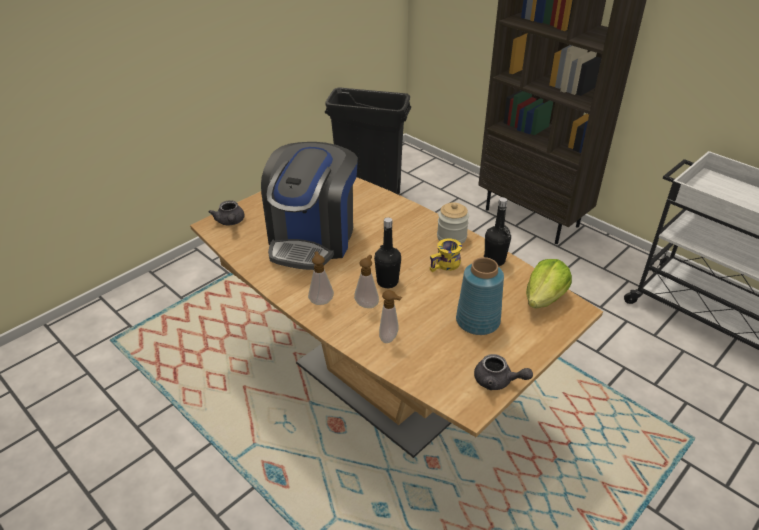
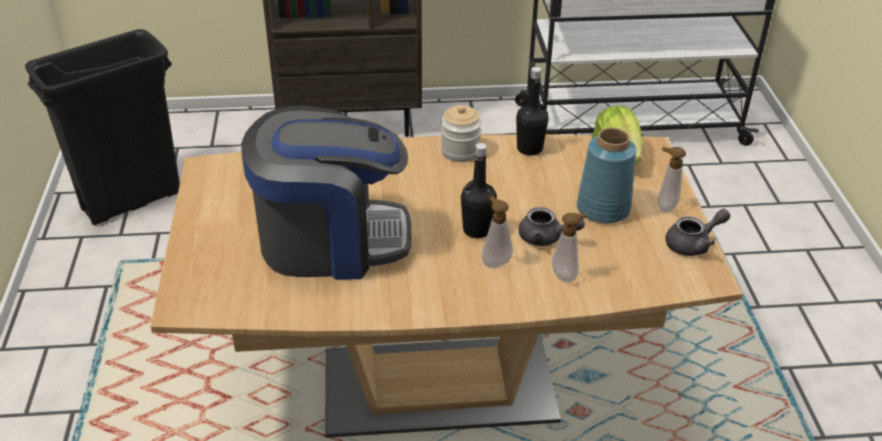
camera: 50 degrees left, 0 degrees up
grey teapot [209,200,245,225] -> grey teapot moved to [519,207,585,246]
coffee machine [261,142,358,270] -> coffee machine turned 60 degrees counterclockwise [241,106,411,280]
soap dispenser [308,251,334,305] -> soap dispenser moved to [658,147,686,213]
yellow mug [430,238,462,272] -> none

